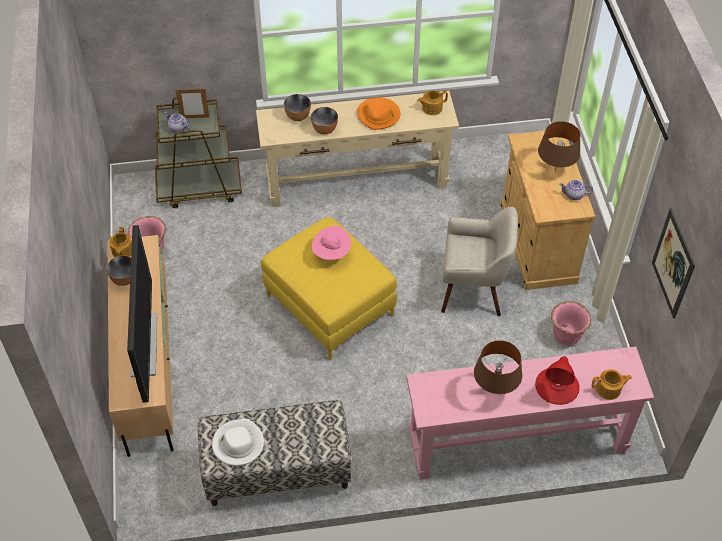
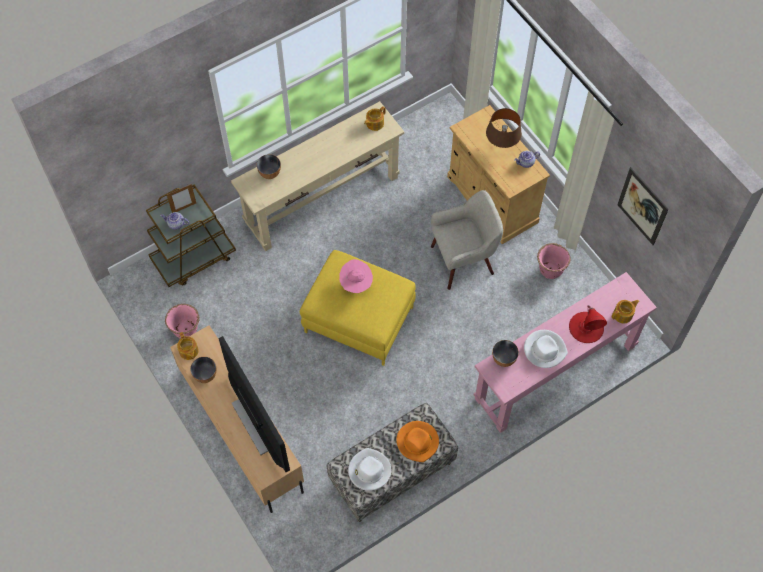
camera: 25 degrees left, 10 degrees up
bowl [311,107,338,135] -> bowl moved to [492,340,519,367]
orange hat [357,98,401,130] -> orange hat moved to [396,421,439,462]
brown table lamp [474,340,522,394] -> white hat [524,330,568,368]

